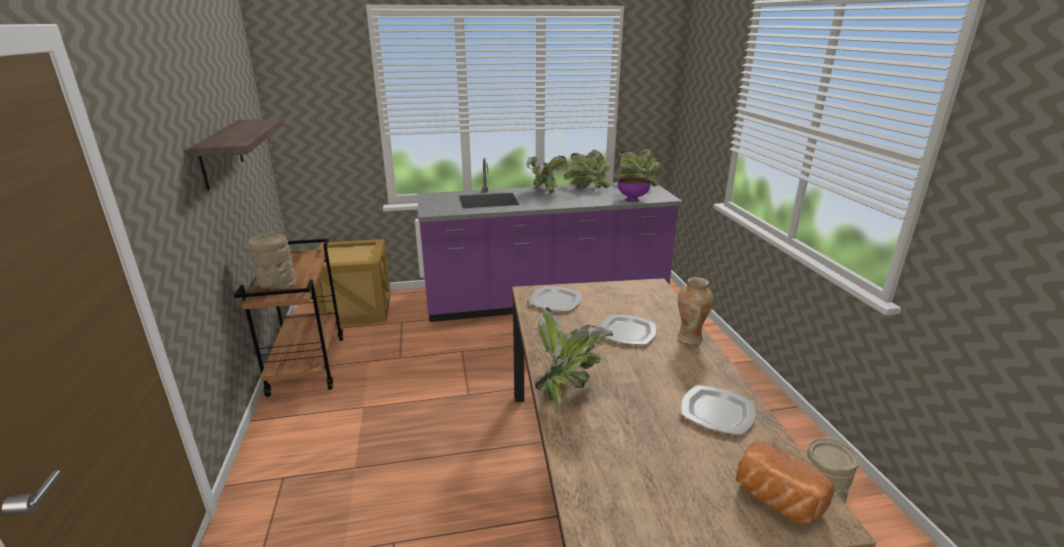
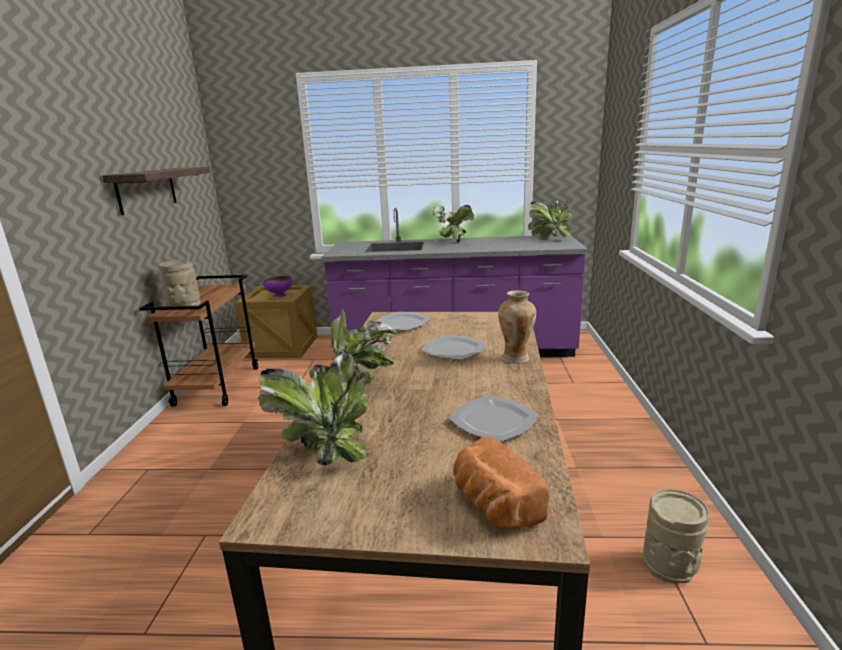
camera: 15 degrees right, 5 degrees down
potted plant [563,150,611,189] -> potted plant moved to [258,351,370,465]
purple bowl [618,177,650,202] -> purple bowl moved to [263,276,292,297]

